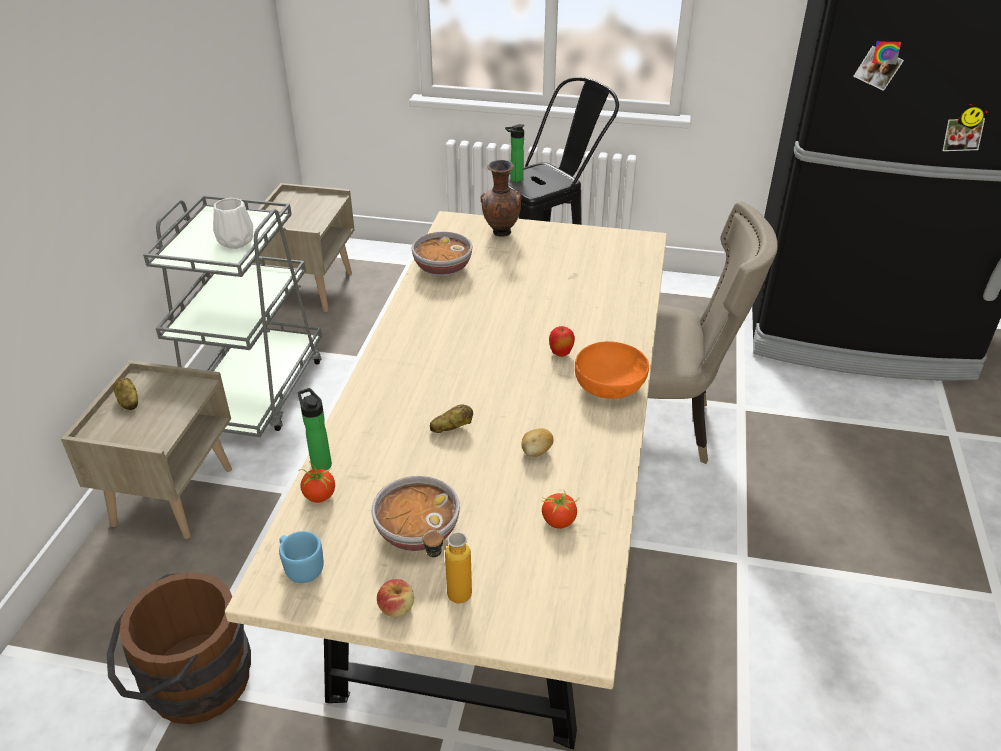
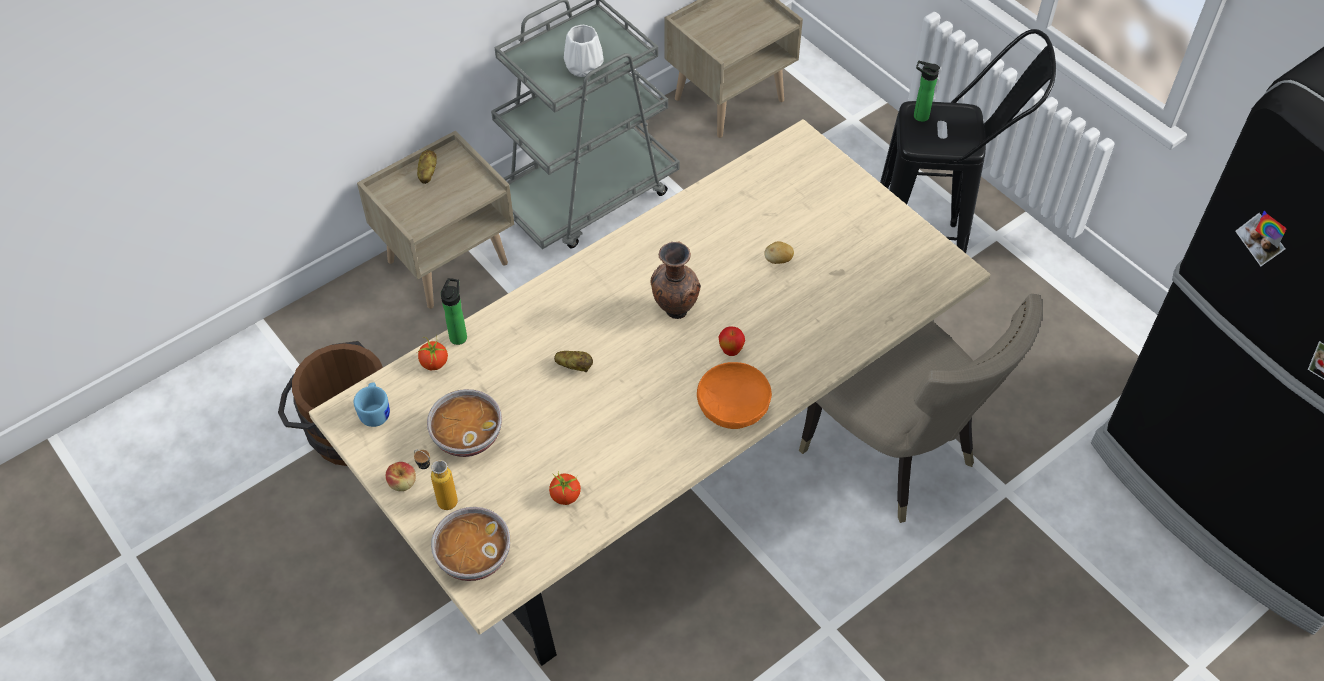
camera: 40 degrees right, 15 degrees up
bowl [411,232,472,277] -> bowl moved to [431,507,510,581]
brown vase [481,160,522,237] -> brown vase moved to [651,241,701,319]
potato [522,428,554,457] -> potato moved to [764,241,794,264]

